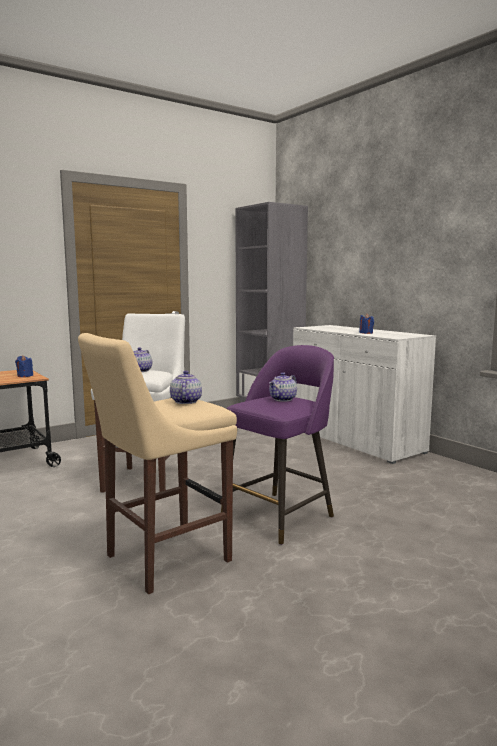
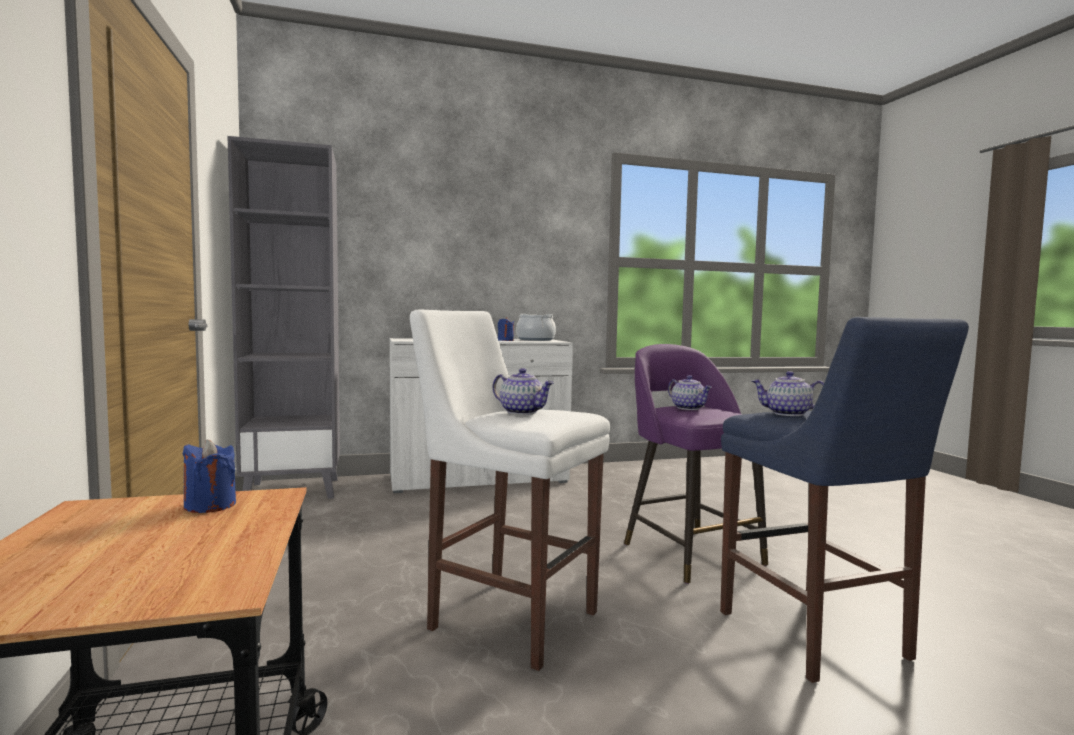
camera: 70 degrees left, 5 degrees down
beige stool [78,333,237,594] -> blue stool [720,317,969,683]
none -> cooking pot [516,314,556,341]

